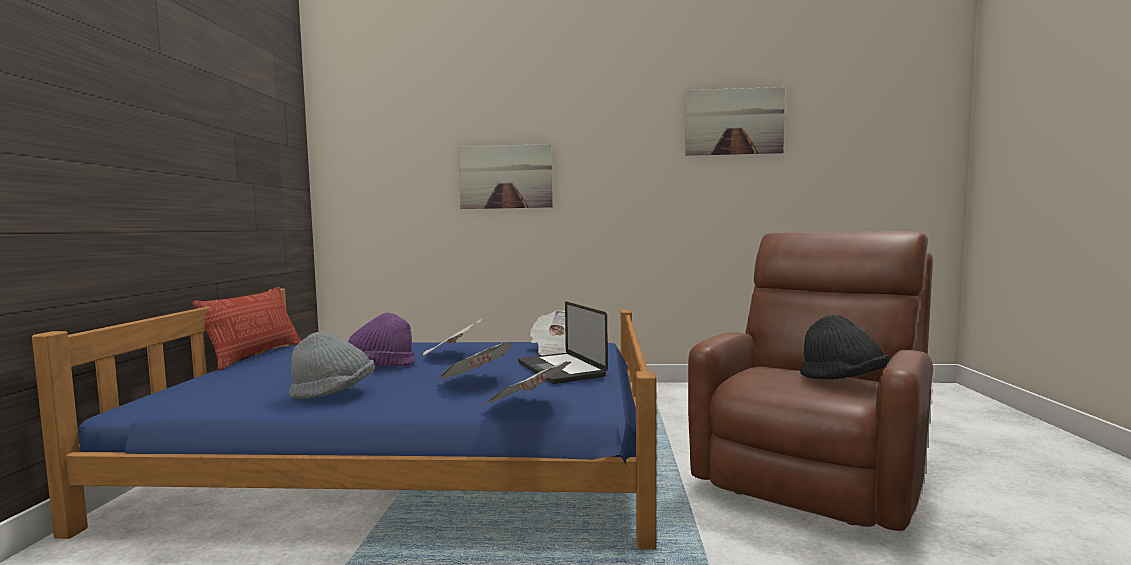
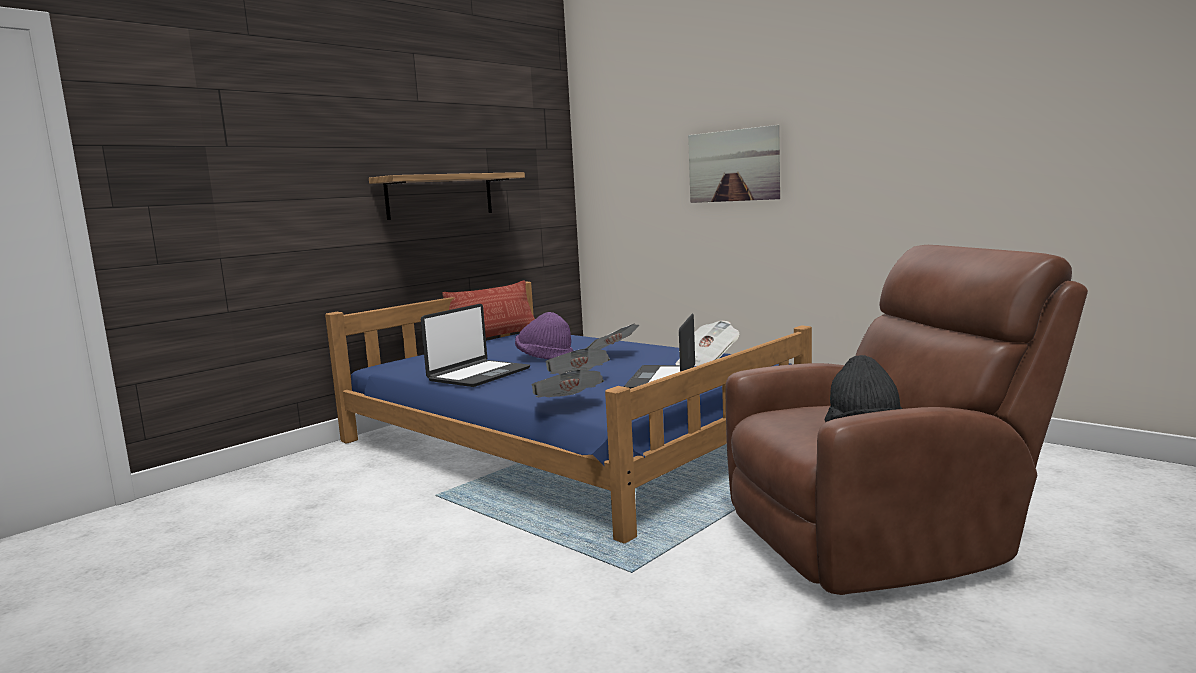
camera: 40 degrees right, 5 degrees up
grey hat [289,331,375,399] -> laptop [421,304,530,387]
picture [686,87,785,156] -> none
none -> shelf [369,172,525,220]

